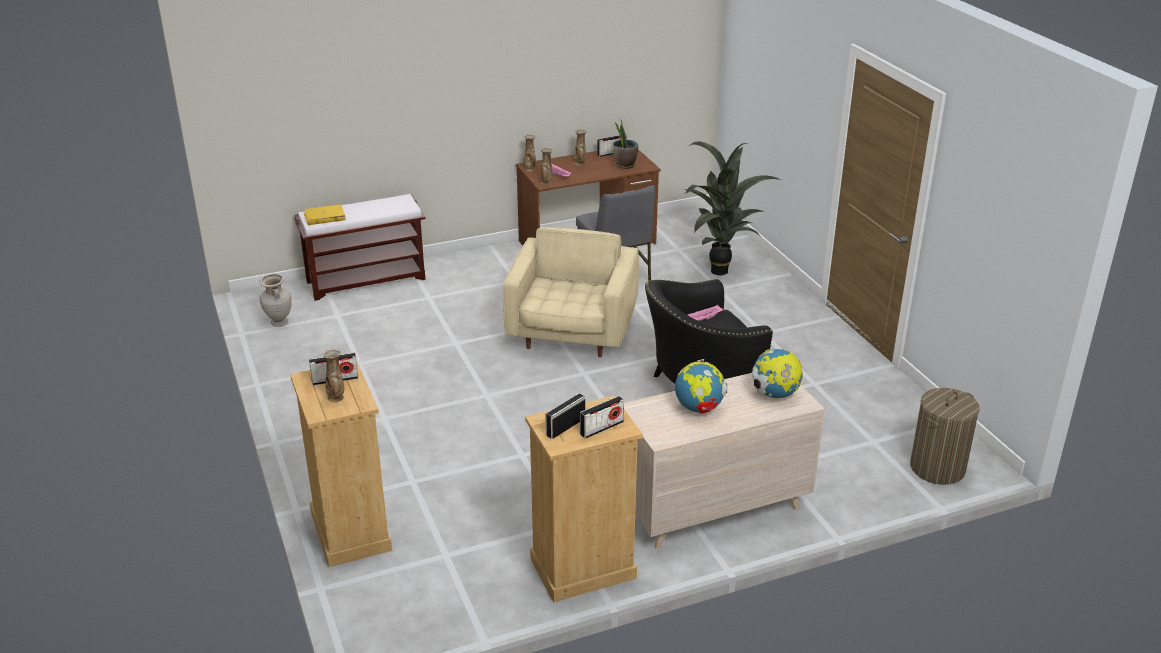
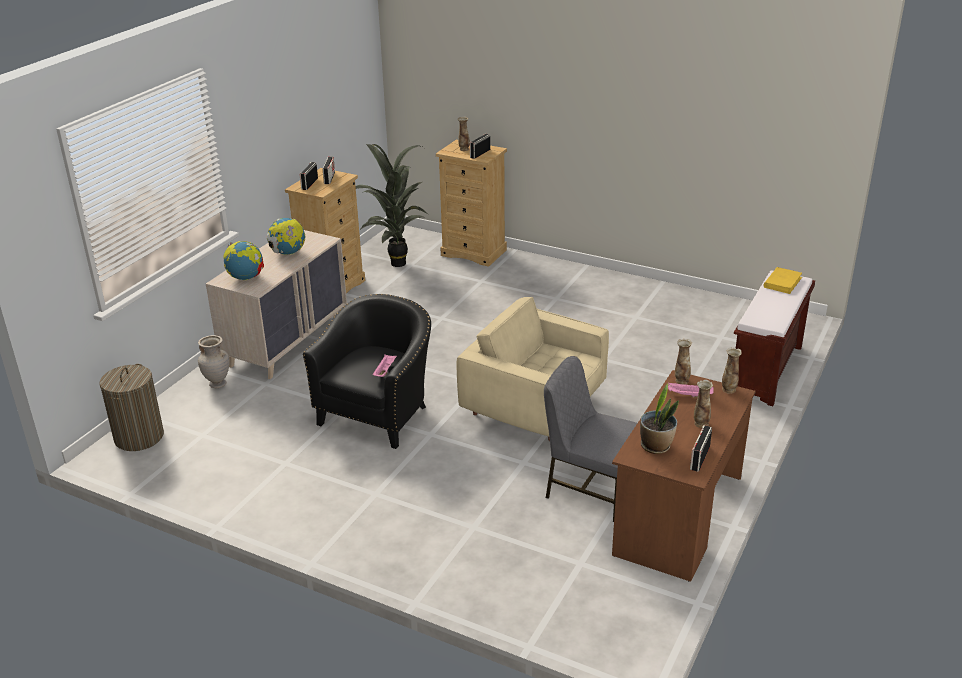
camera: 140 degrees right, 0 degrees up
beige vase [260,274,292,327] -> beige vase moved to [198,335,230,388]
beige armchair [503,227,639,357] -> beige armchair turned 150 degrees clockwise [457,297,609,441]
potted plant [684,141,781,275] -> potted plant moved to [356,144,428,267]

